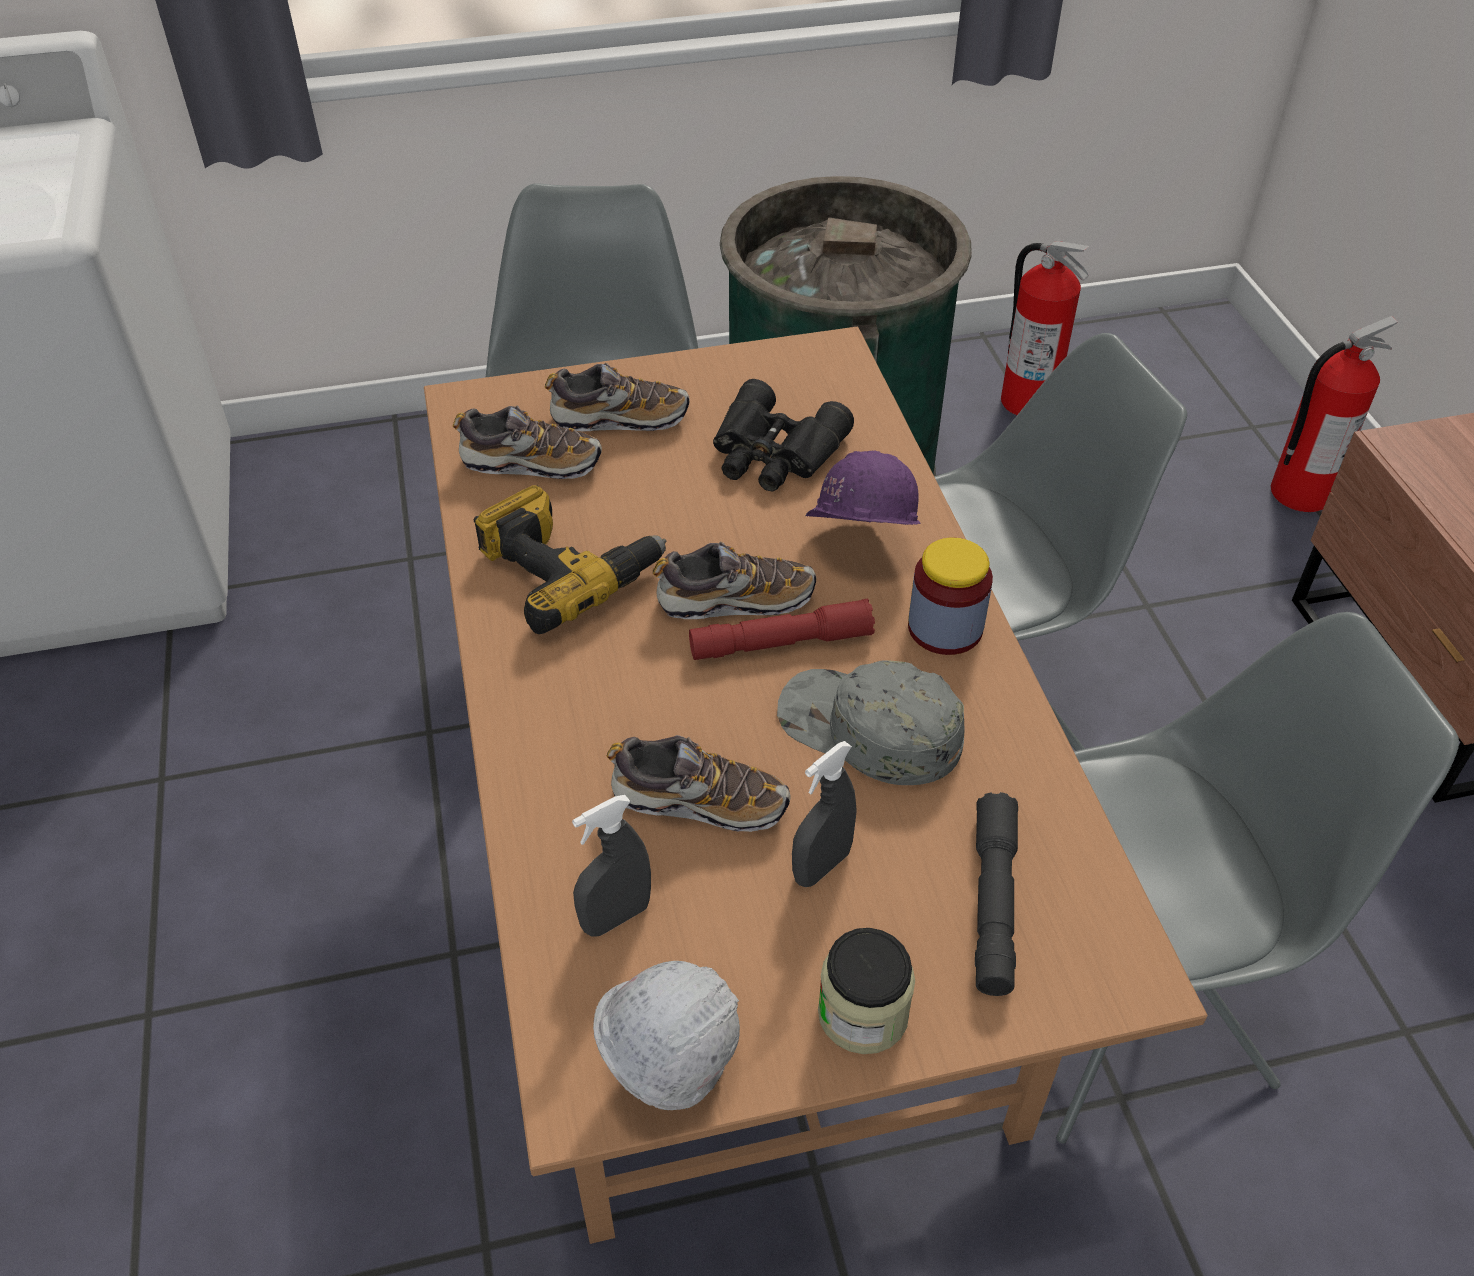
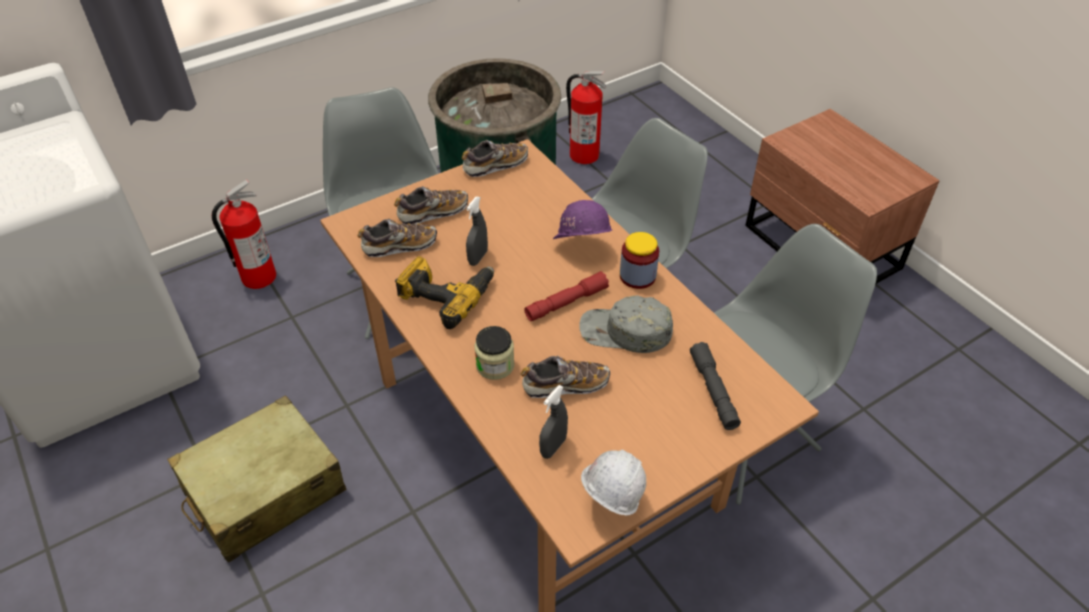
camera: 20 degrees left, 0 degrees up
shoe [653,542,816,619] -> shoe moved to [462,140,528,177]
black binoculars [713,379,854,492] -> none
grey spray bottle [792,741,857,887] -> grey spray bottle moved to [466,197,488,266]
jar [818,928,915,1054] -> jar moved to [474,326,515,380]
fire extinguisher [1271,316,1398,512] -> fire extinguisher moved to [212,179,276,289]
none -> beige suitcase [167,395,346,563]

